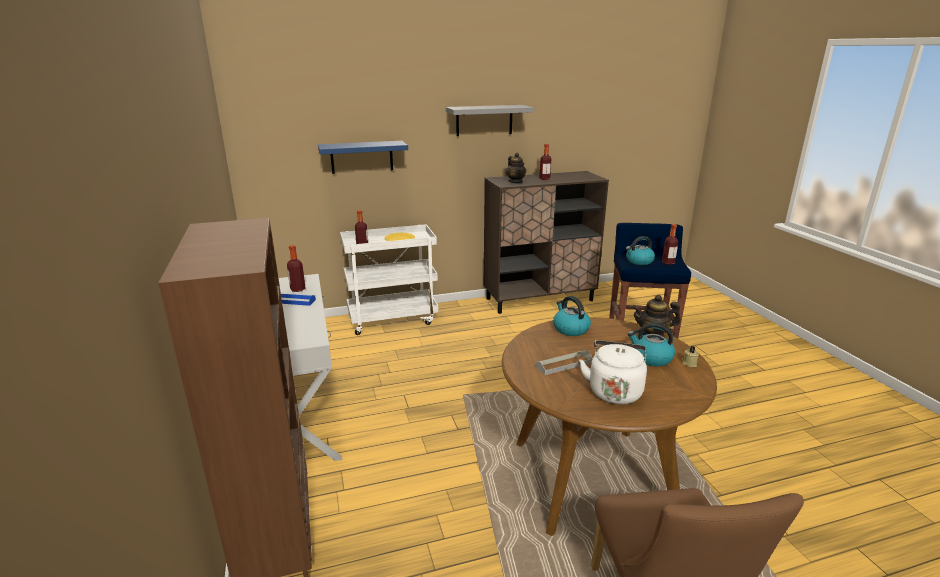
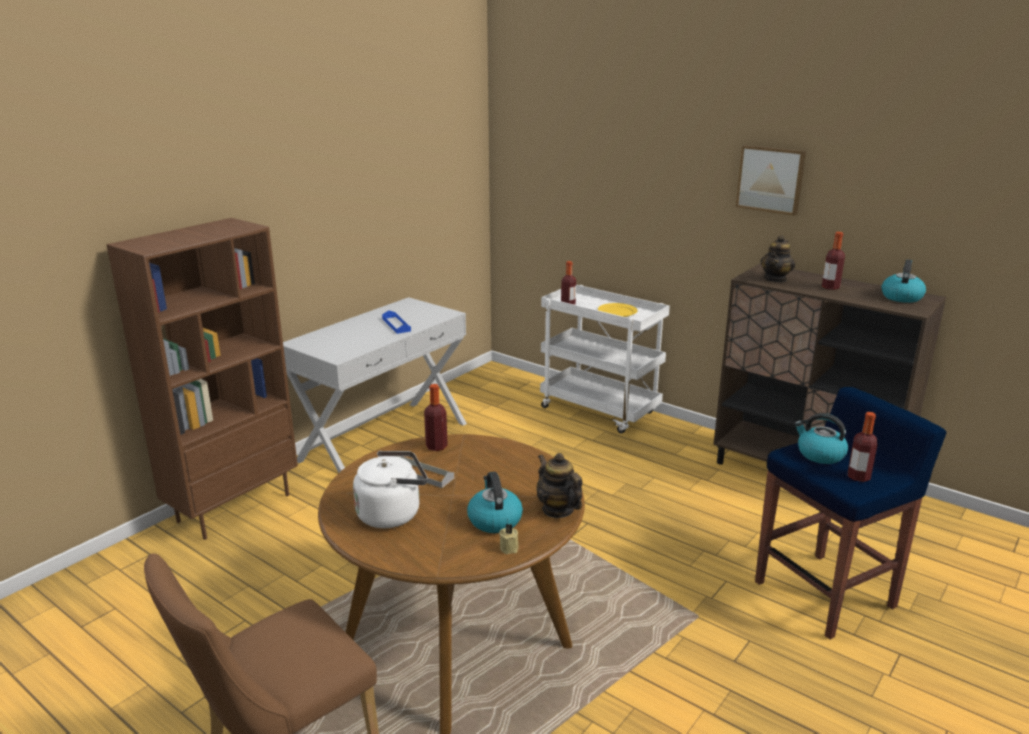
camera: 55 degrees right, 0 degrees up
bottle [287,245,306,292] -> bottle moved to [424,384,448,451]
blue shelf [318,141,408,174] -> none
grey shelf [446,105,533,136] -> picture [736,145,806,216]
kettle [553,296,591,336] -> kettle moved to [882,259,926,303]

